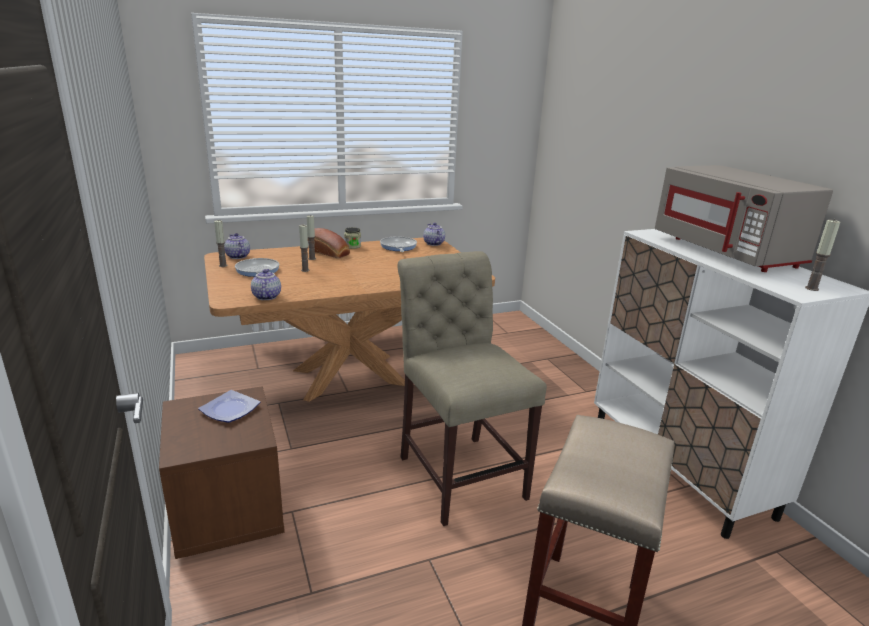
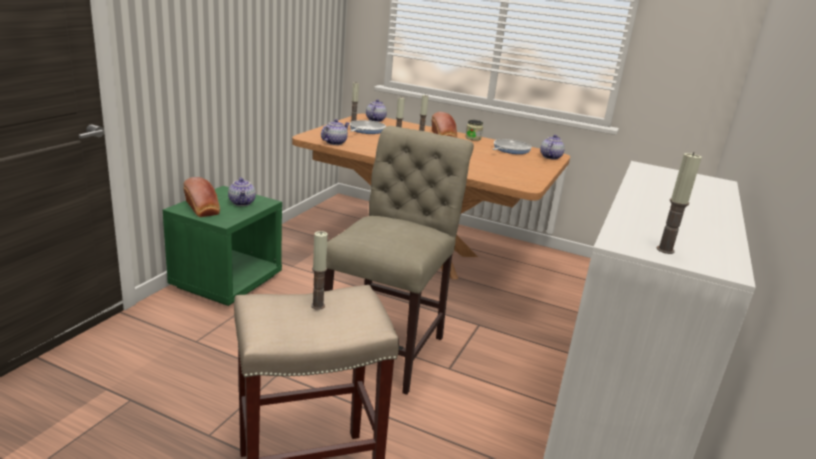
camera: 45 degrees right, 0 degrees up
brown nightstand [159,386,285,559] -> green nightstand [163,186,282,306]
plate [198,390,261,423] -> teapot [228,177,256,206]
grey microwave [655,165,833,272] -> none
none -> bread [183,177,220,217]
none -> candle [311,231,328,310]

